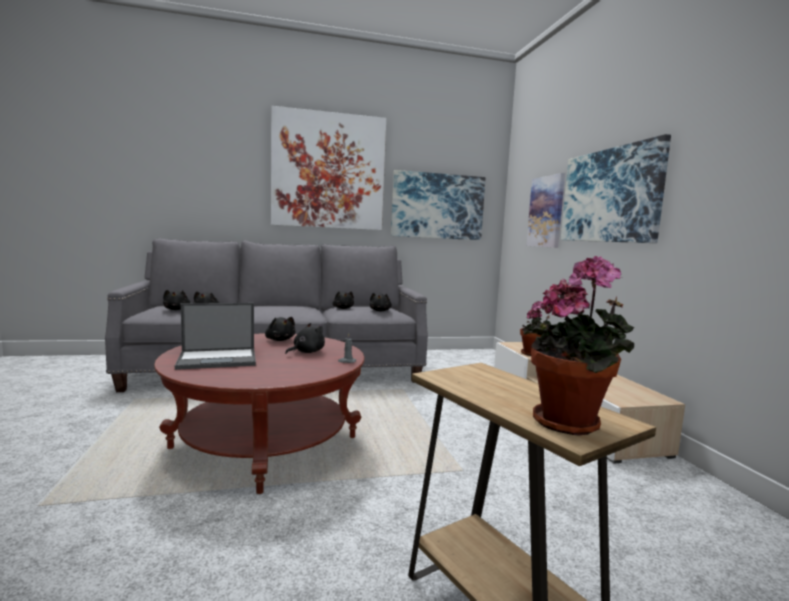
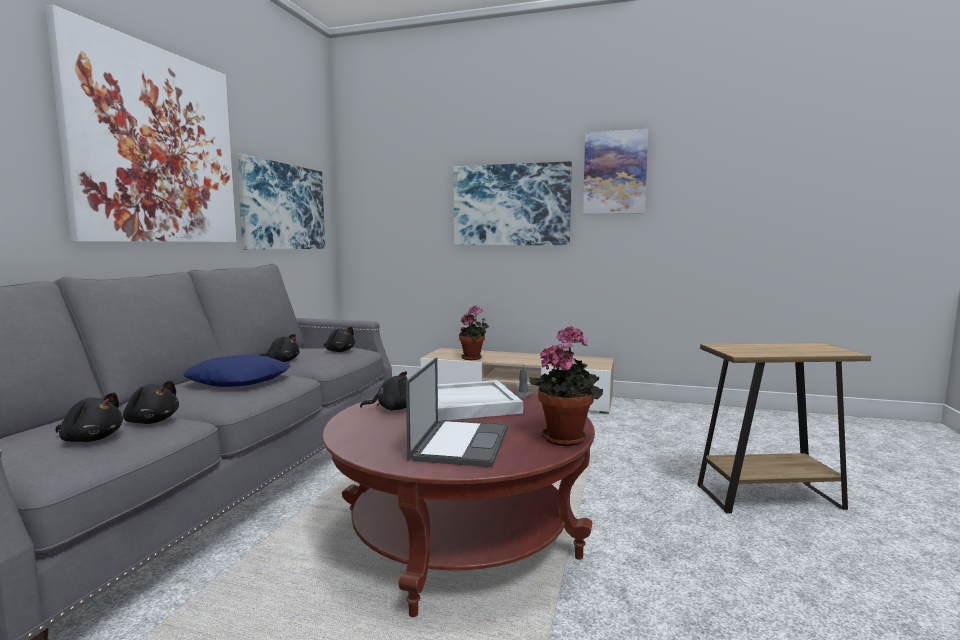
camera: 60 degrees left, 0 degrees up
black plush toy [285,323,325,354] -> white tray [438,380,523,421]
picture [526,173,565,248] -> picture moved to [583,129,648,214]
potted plant [531,256,634,435] -> potted plant moved to [530,325,603,446]
none -> blue pillow [183,354,291,387]

